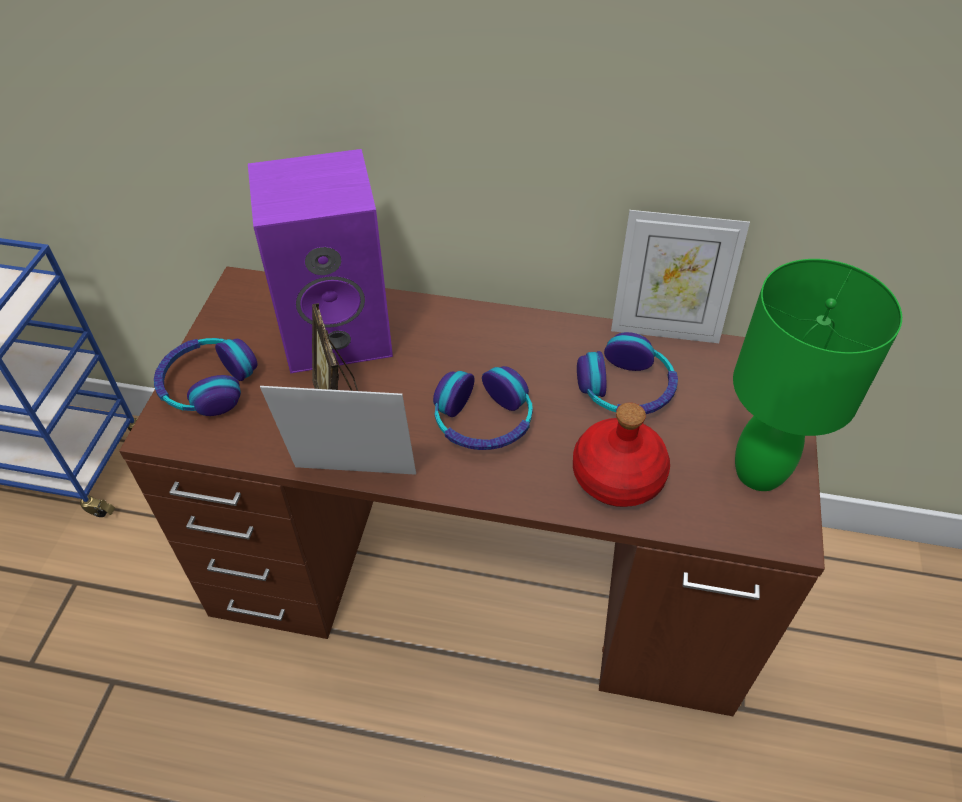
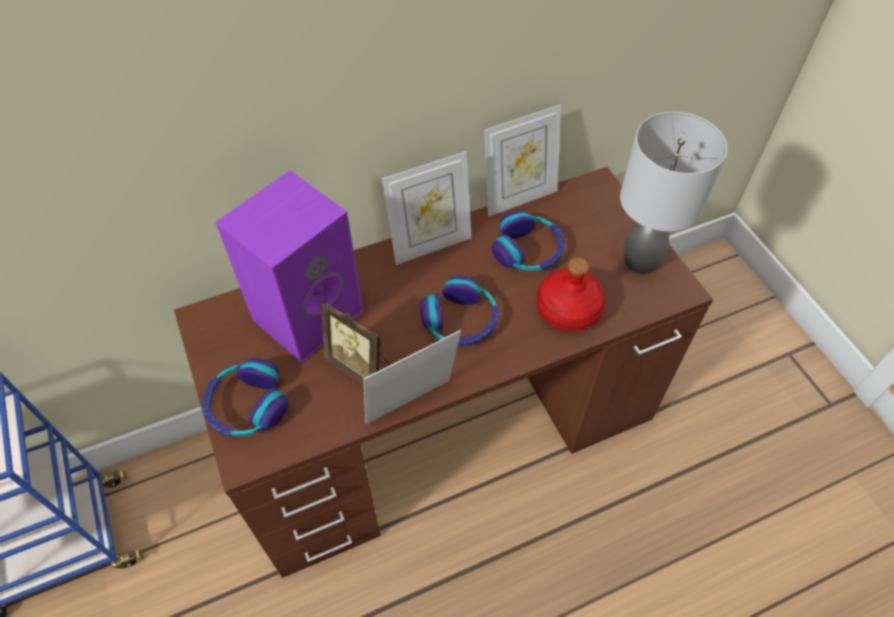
camera: 35 degrees left, 5 degrees up
green table lamp [733,259,902,491] -> grey table lamp [620,112,728,274]
none -> picture frame [382,151,472,265]

